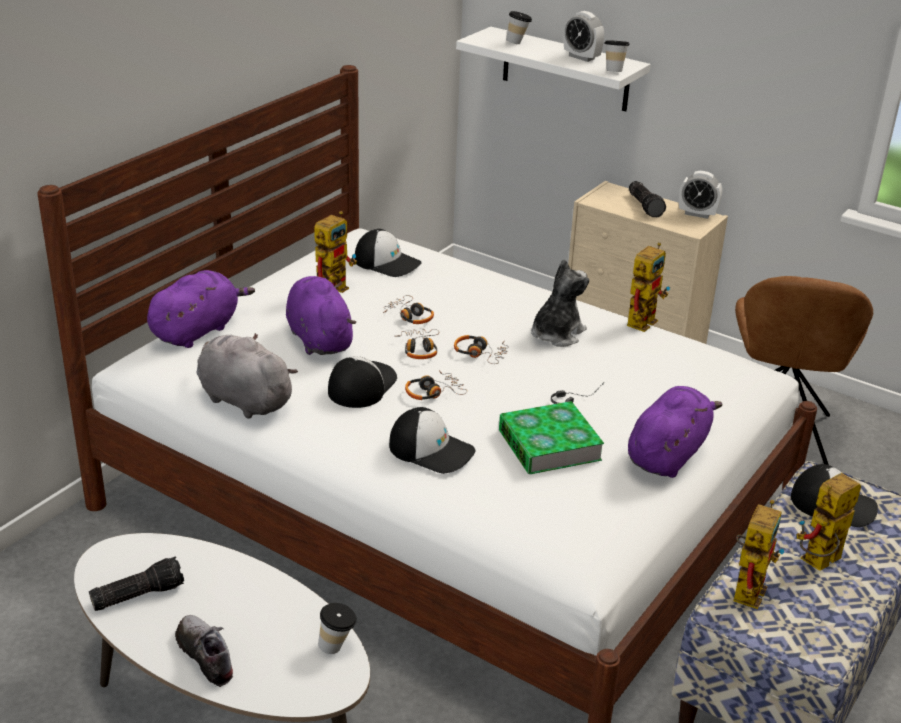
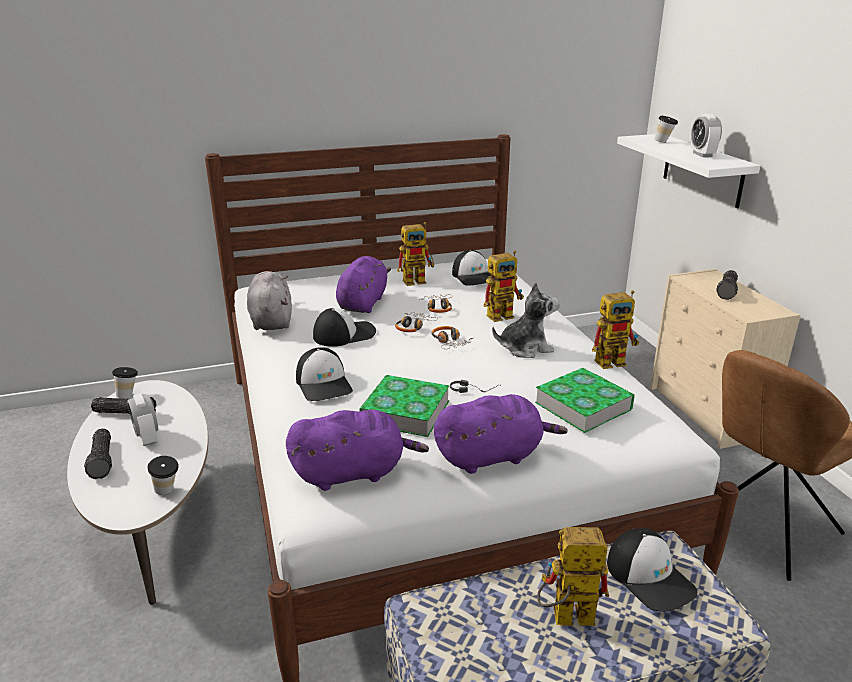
camera: 40 degrees right, 5 degrees down
purple plush toy [147,270,255,348] -> purple plush toy moved to [286,409,429,491]
shoe [175,615,233,687] -> flashlight [84,429,112,479]
headphones [405,370,467,400] -> none
cup [604,40,629,72] -> cup moved to [112,367,138,399]
alarm clock [679,171,722,219] -> alarm clock moved to [127,394,158,446]
toy robot [733,500,785,609] -> toy robot moved to [484,251,524,322]
none -> book [535,368,635,433]

